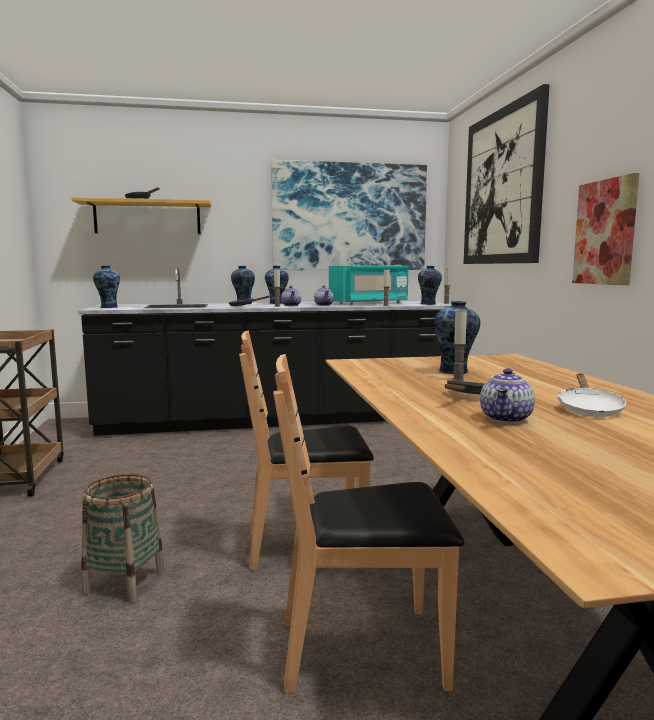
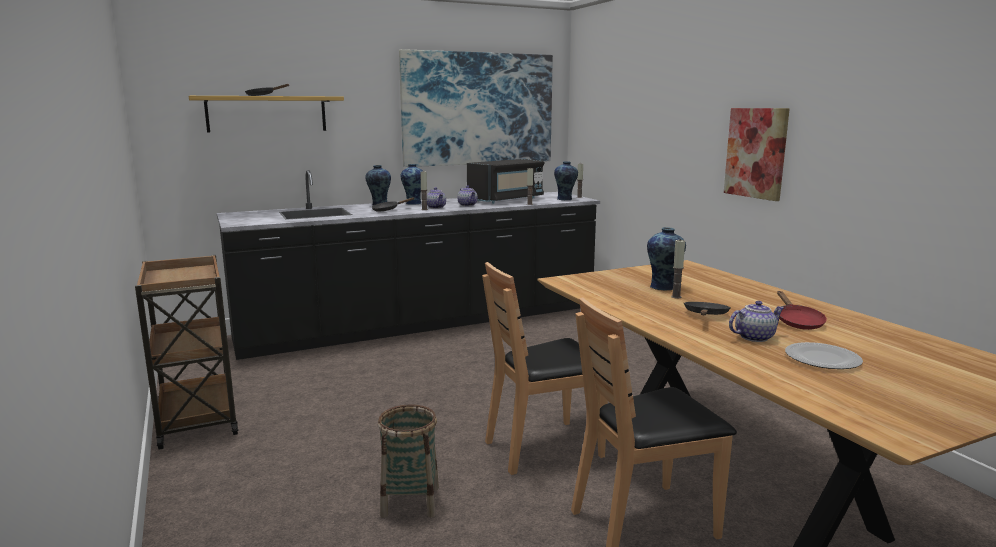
camera: 15 degrees left, 5 degrees up
vase [93,265,120,308] -> none
turquoise microwave [329,265,409,305] -> black microwave [467,159,544,204]
picture [464,84,550,264] -> none
teapot [480,368,535,424] -> teapot turned 120 degrees counterclockwise [729,301,784,342]
white frying pan [557,373,626,417] -> red frying pan [777,291,827,330]
none -> plate [785,342,863,369]

